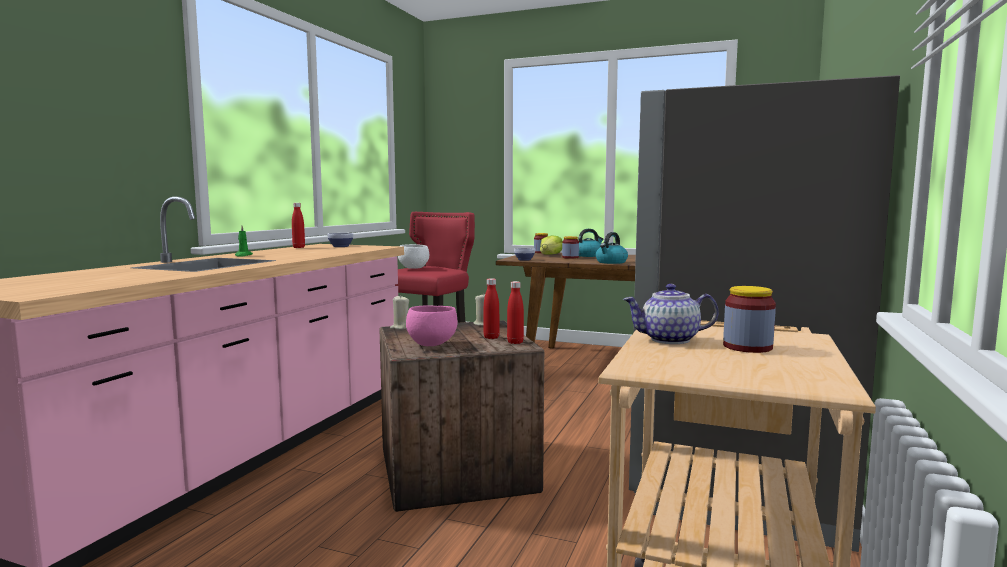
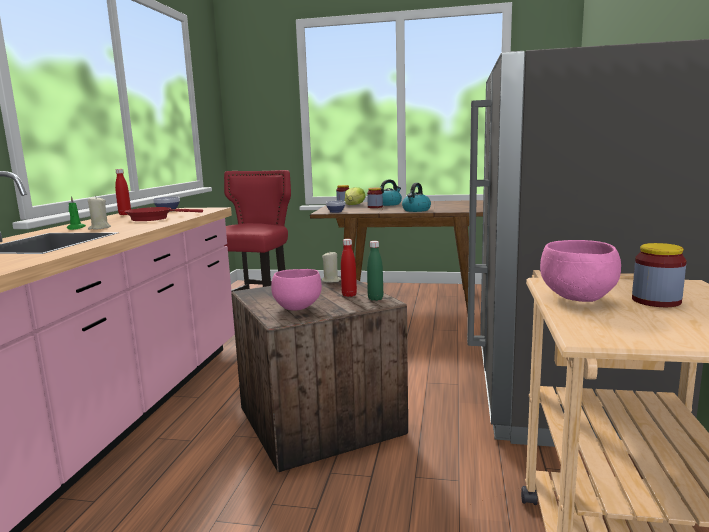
camera: 10 degrees left, 5 degrees up
beige candle [390,295,409,329] -> beige candle moved to [88,196,111,229]
white bowl [398,244,429,269] -> none
red bottle [507,281,524,344] -> green bottle [367,241,383,301]
teapot [623,284,719,344] -> pink bowl [540,240,621,302]
none -> red frying pan [125,207,203,221]

